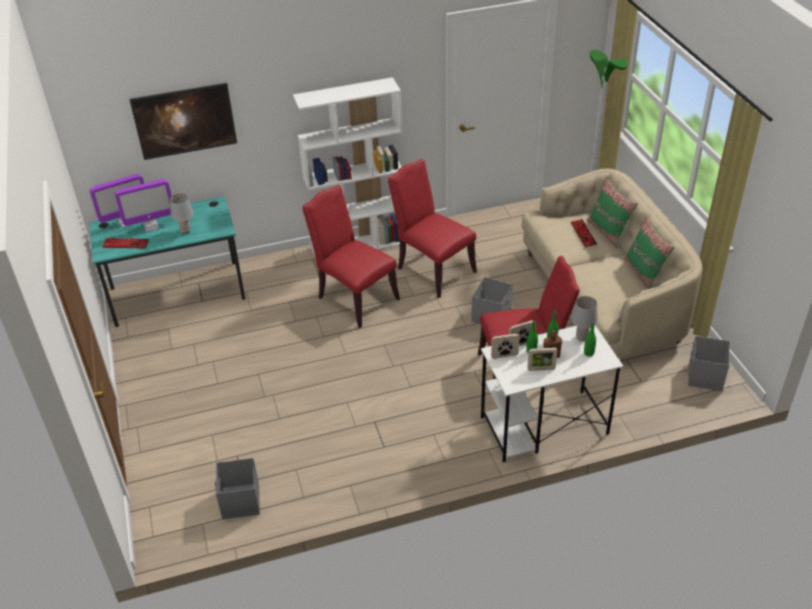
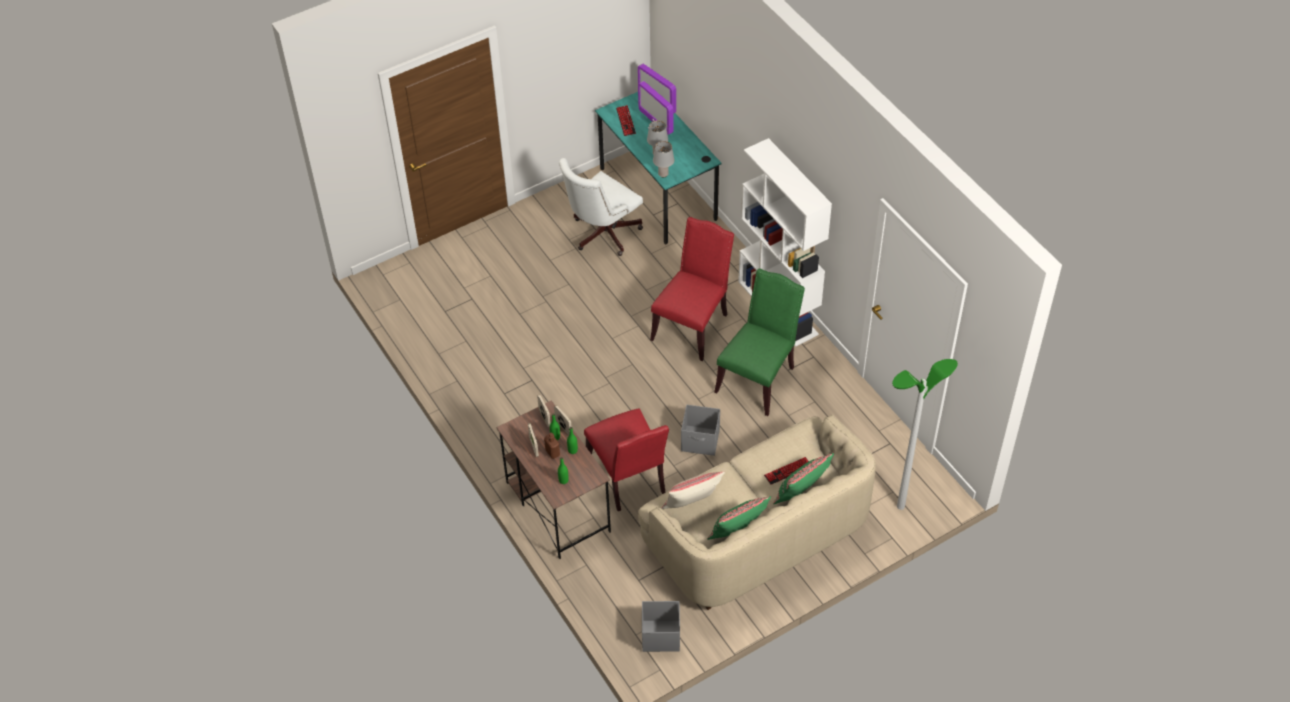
camera: 75 degrees right, 10 degrees up
picture [129,83,237,160] -> none
grey storage box [215,458,260,519] -> none
red chair [388,159,477,298] -> green chair [714,268,805,416]
white desk [481,325,623,462] -> brown desk [496,400,611,559]
grey table lamp [571,296,598,341] -> grey table lamp moved to [653,141,674,178]
none -> white office chair [559,158,643,256]
none -> beige pillow [661,472,725,509]

